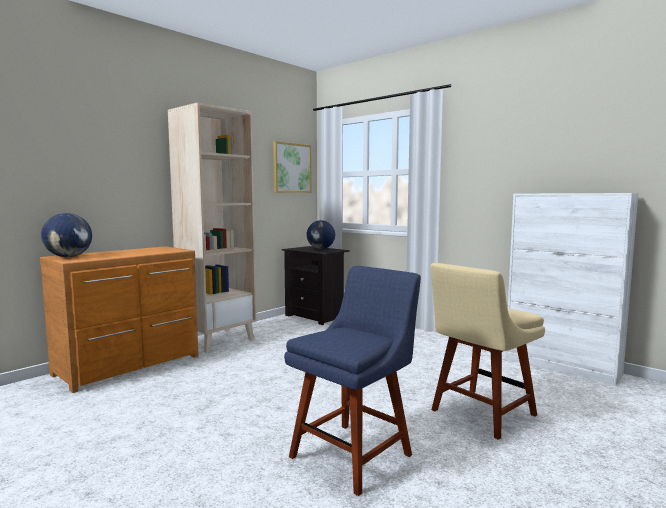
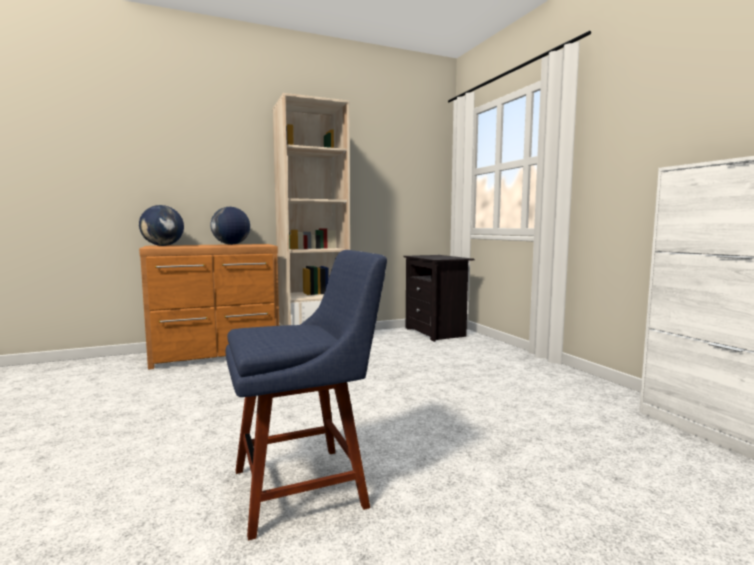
camera: 25 degrees right, 0 degrees up
picture [273,141,312,193] -> none
globe [306,220,335,249] -> globe moved to [211,207,250,245]
beige chair [430,263,545,440] -> none

